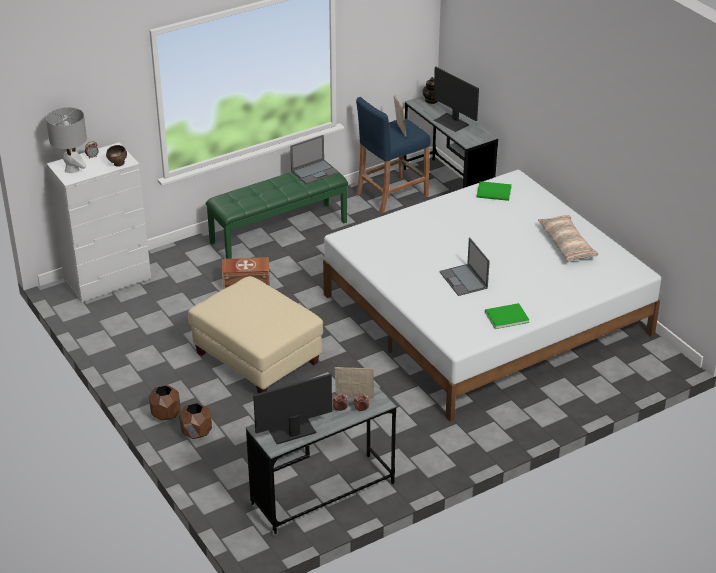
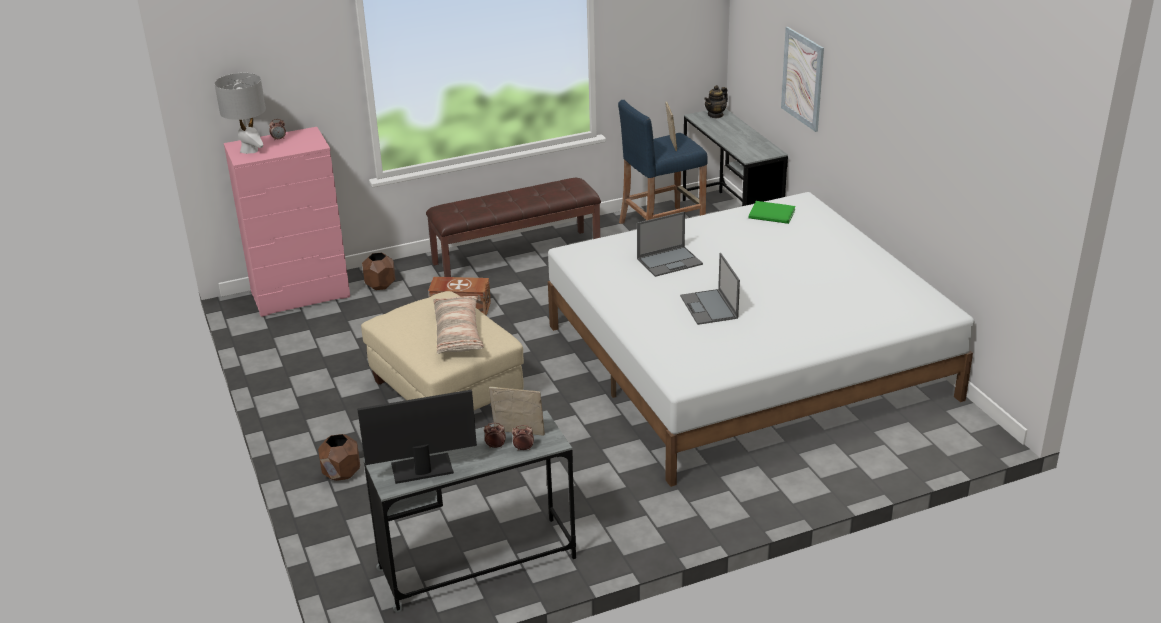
camera: 10 degrees right, 5 degrees down
white dresser [47,142,151,303] -> pink dresser [224,127,350,317]
brown bowl [106,145,127,167] -> none
brown planter [149,385,181,421] -> brown planter moved to [362,253,396,290]
green bench [206,165,348,259] -> brown bench [426,178,601,277]
laptop [290,135,339,184] -> laptop moved to [637,211,703,277]
monitor [434,67,479,132] -> none
green book [485,303,529,329] -> none
pillow [538,215,598,262] -> pillow moved to [433,296,484,354]
none -> picture [781,27,824,132]

